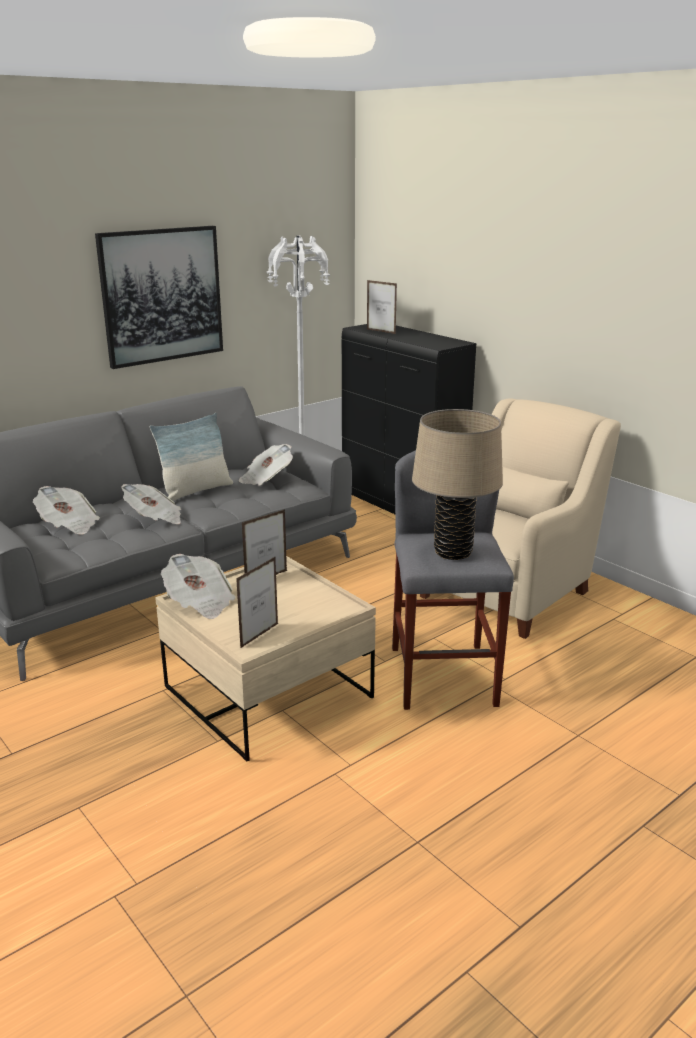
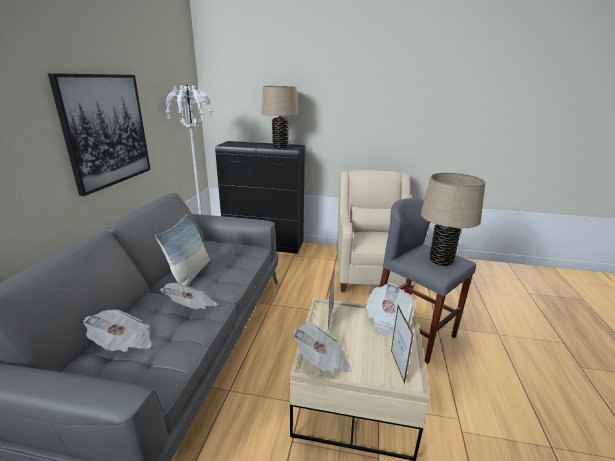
camera: 40 degrees left, 0 degrees up
newspaper [239,444,293,486] -> newspaper moved to [365,283,416,336]
picture frame [367,280,397,334] -> none
none -> beige table lamp [262,86,299,149]

